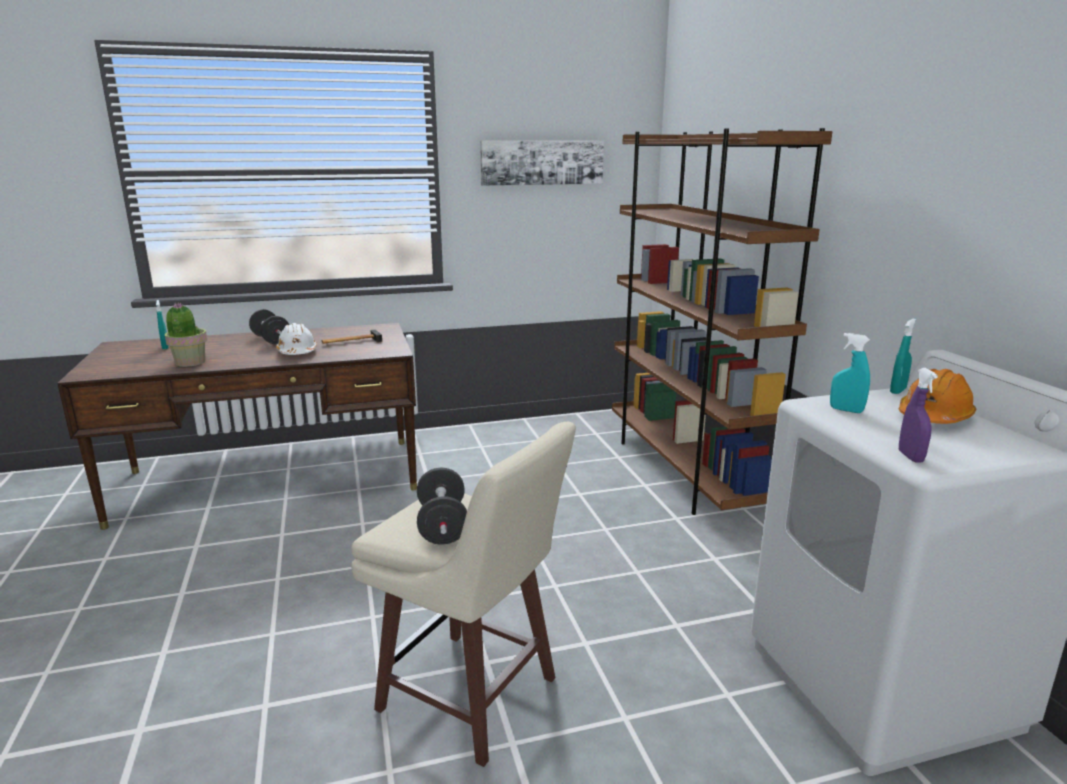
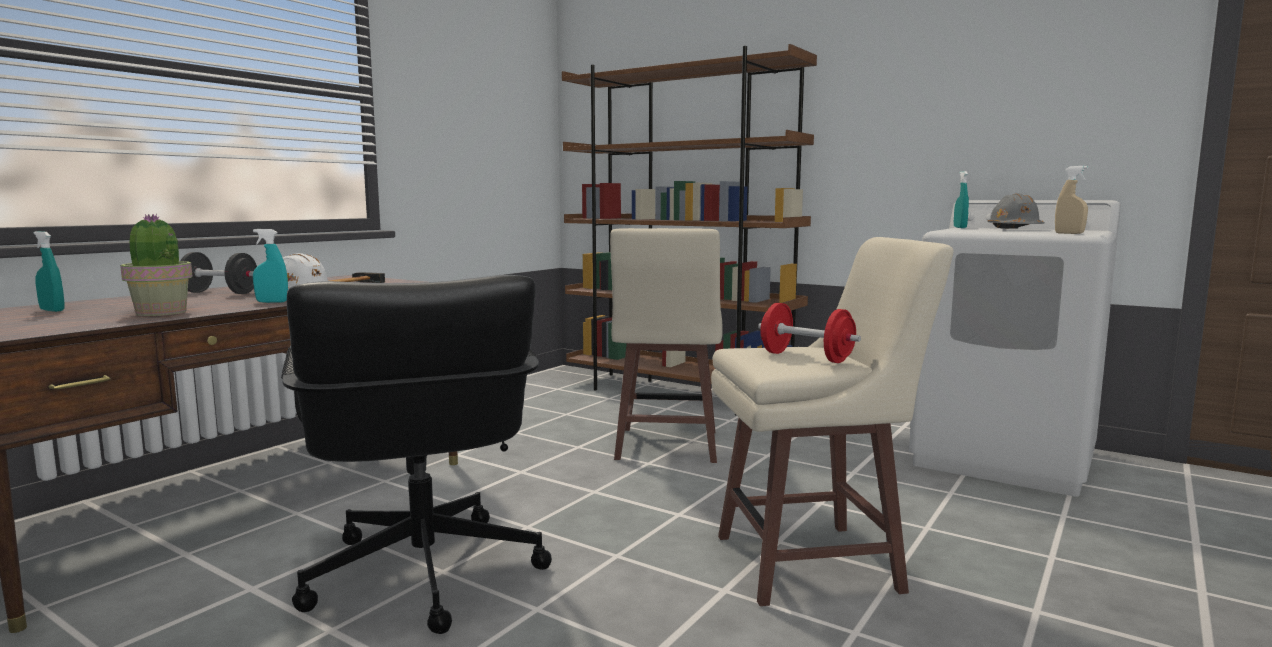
camera: 40 degrees left, 10 degrees down
black dumbbell [417,468,467,545] -> red dumbbell [758,303,861,363]
picture [480,140,604,186] -> none
turquoise spray bottle [830,333,870,413] -> turquoise spray bottle moved to [253,229,288,303]
purple spray bottle [899,368,938,463] -> beige spray bottle [1055,166,1088,234]
orange hard hat [899,369,976,424] -> grey hard hat [988,193,1045,229]
none -> black office chair [281,275,552,634]
none -> beige stool [610,228,723,463]

